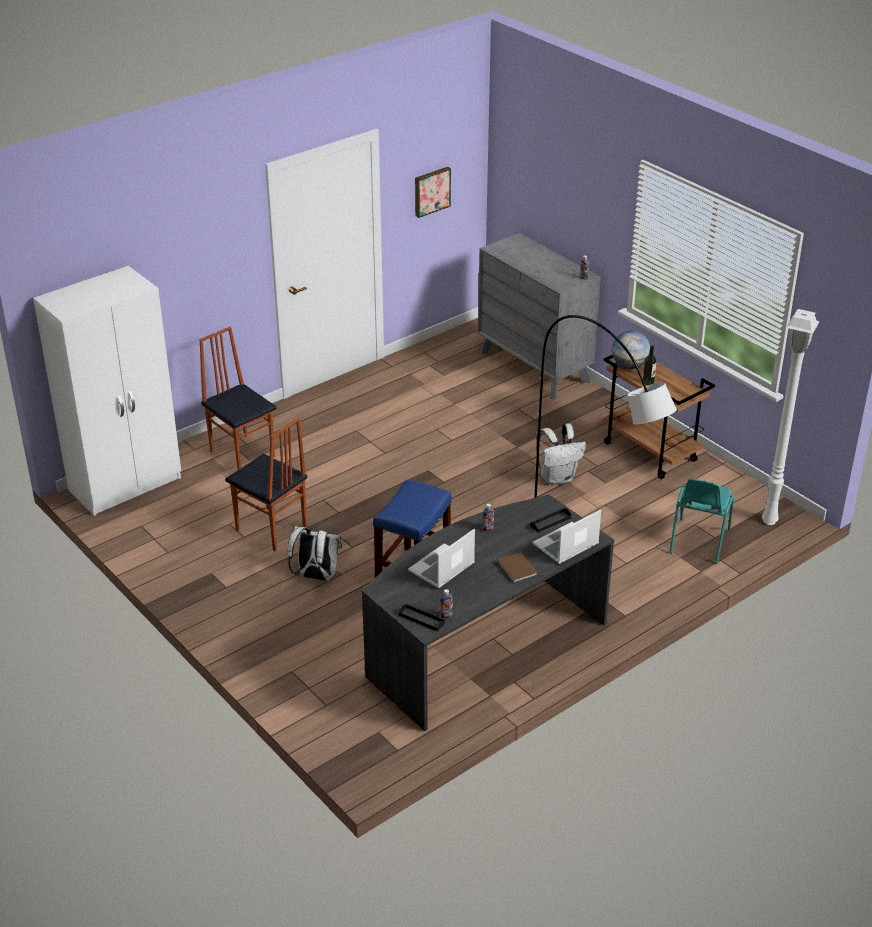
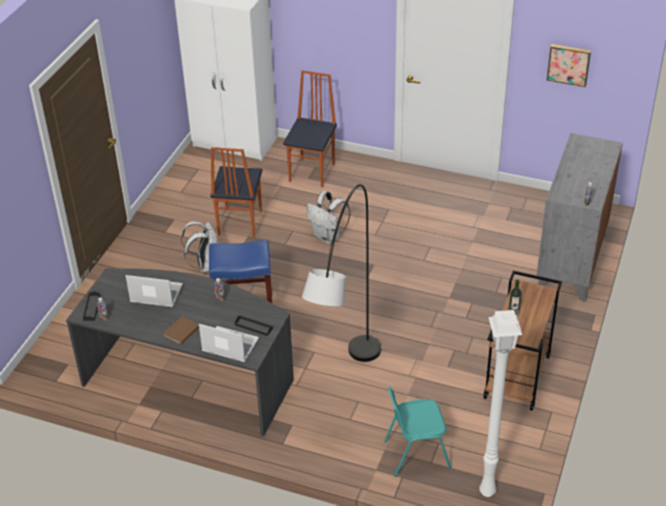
camera: 60 degrees right, 5 degrees up
white backpack [536,424,586,485] -> white backpack moved to [306,191,350,244]
globe [612,330,650,369] -> none

